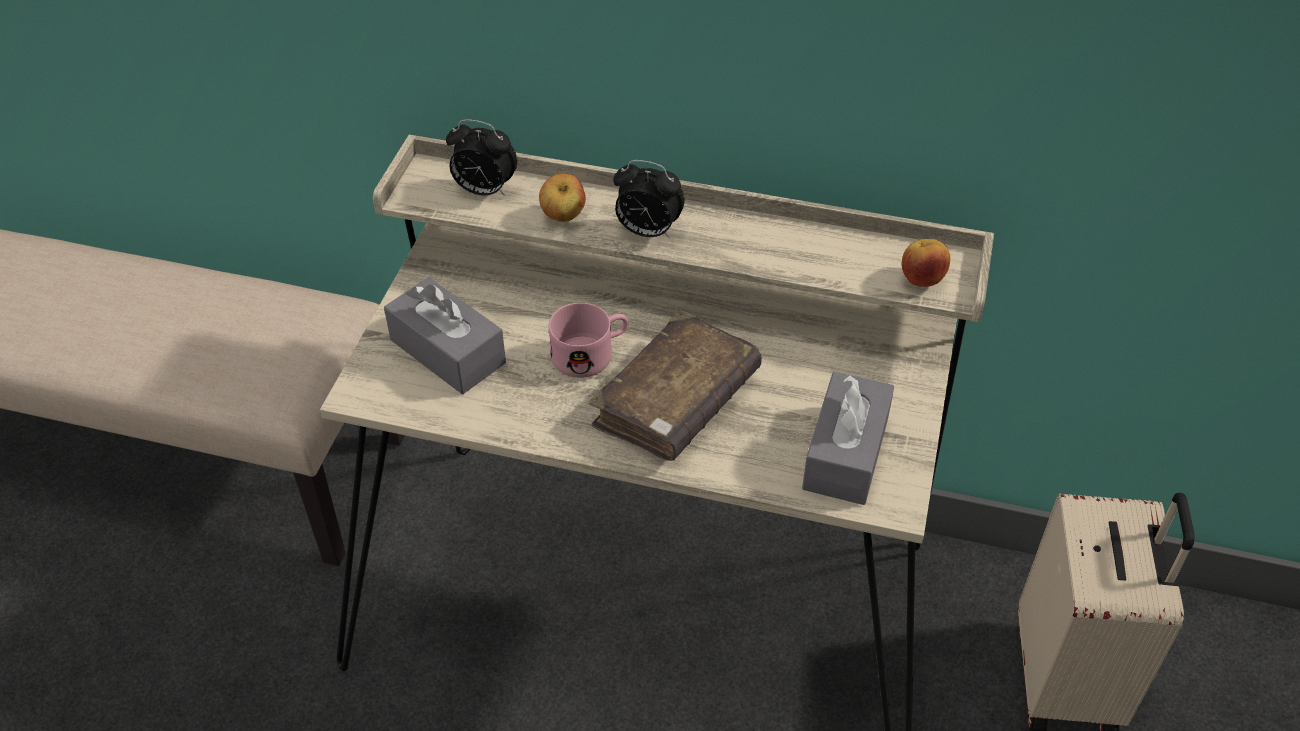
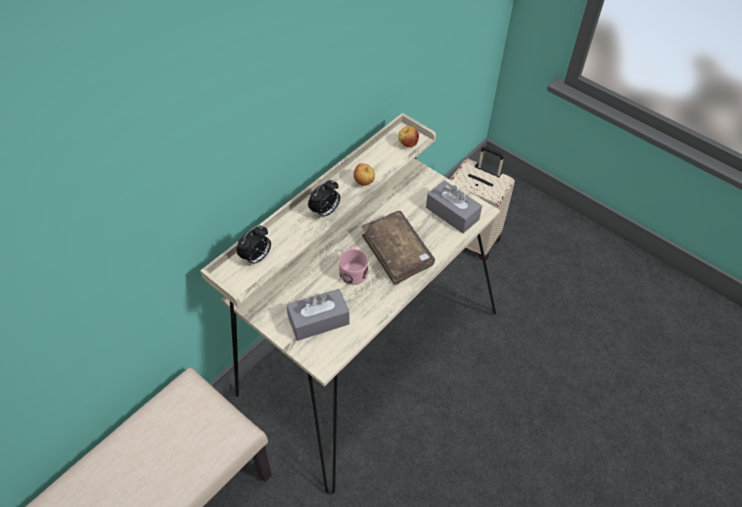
camera: 65 degrees left, 5 degrees up
apple [539,173,586,222] -> apple moved to [354,163,375,186]

